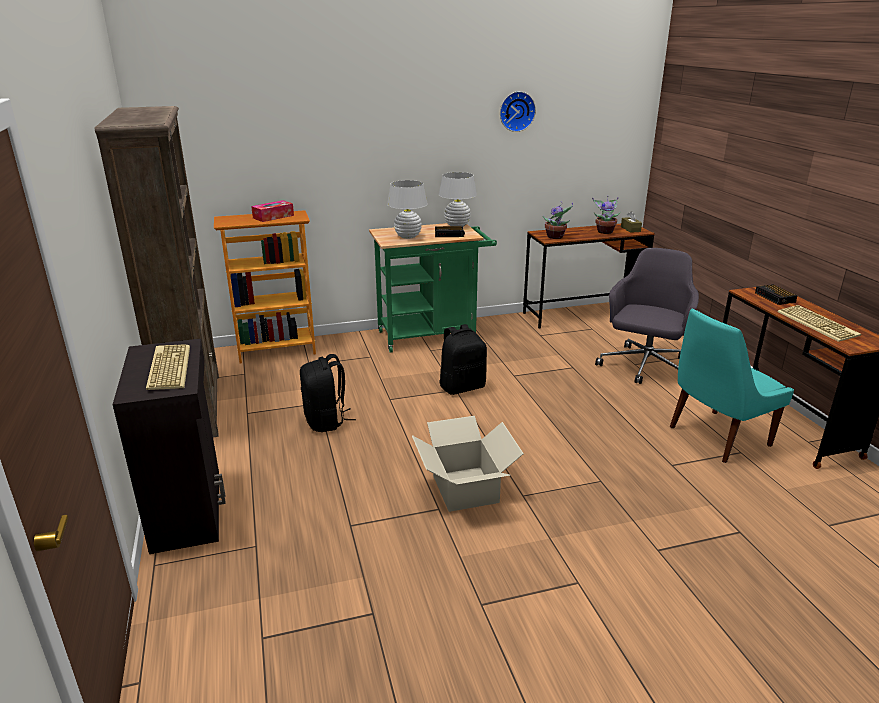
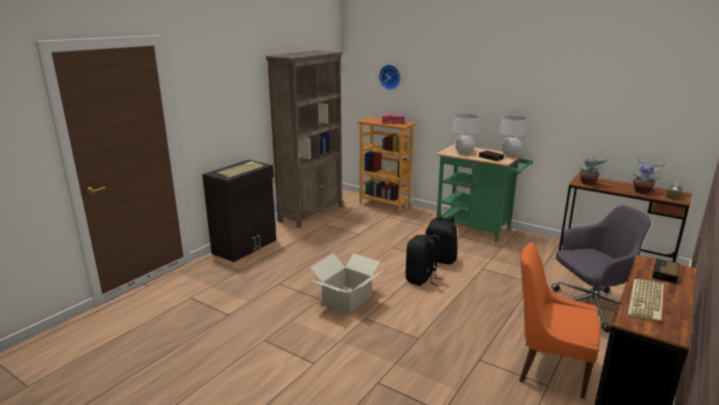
camera: 50 degrees right, 5 degrees down
black backpack [300,354,356,432] -> black backpack moved to [405,234,444,286]
wall clock [500,91,536,132] -> wall clock moved to [379,65,401,90]
turquoise chair [670,308,794,463] -> orange chair [519,242,600,399]

